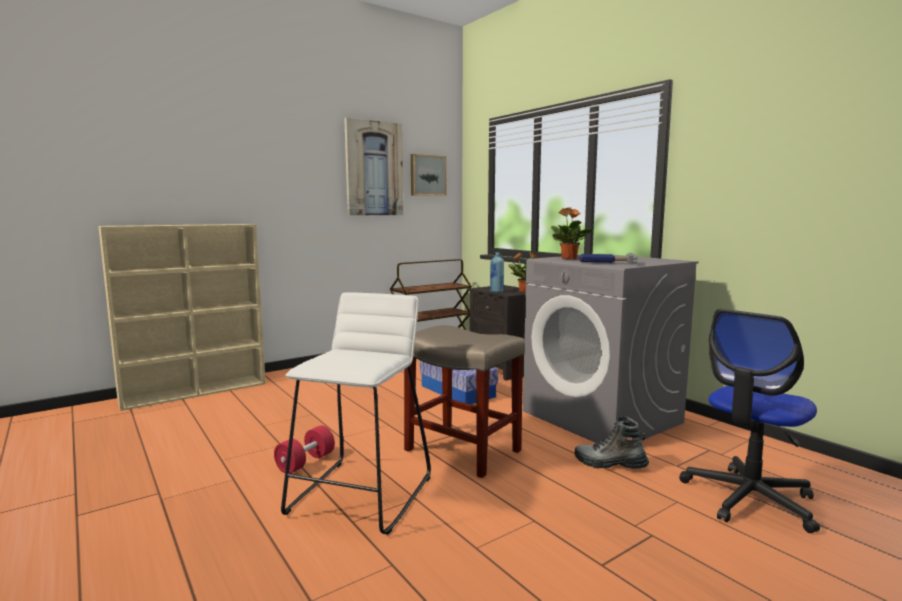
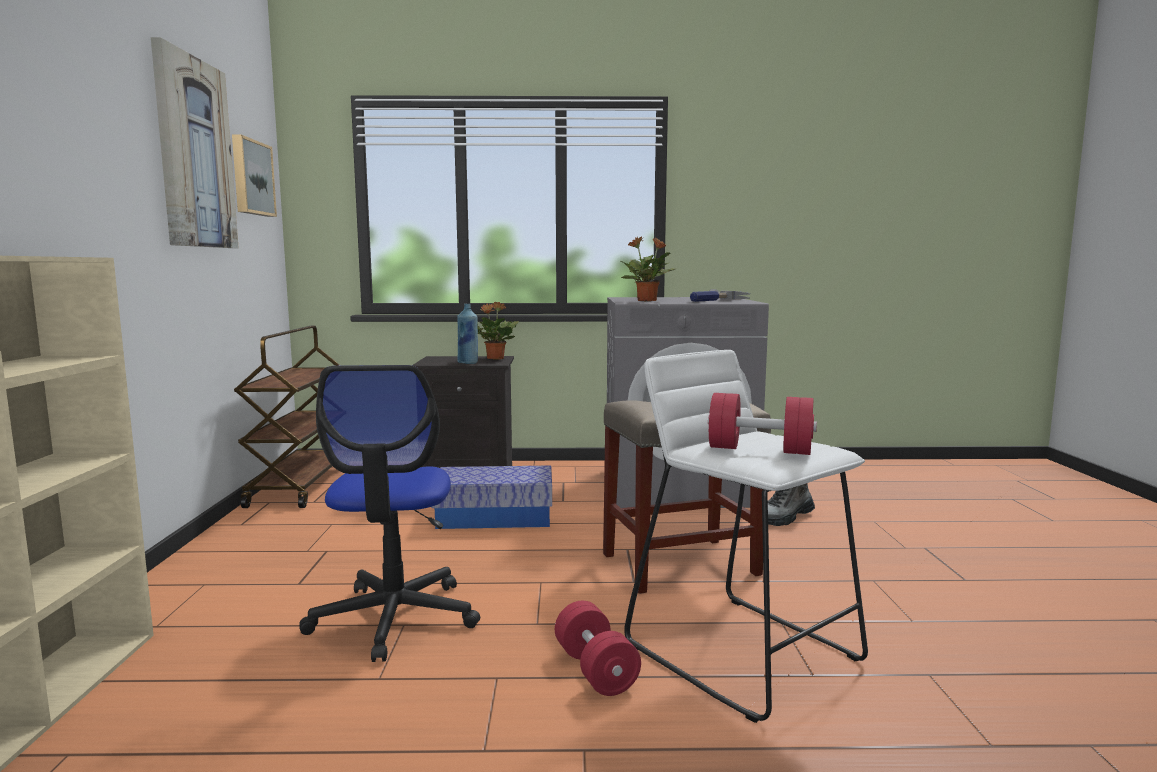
camera: 55 degrees left, 0 degrees up
office chair [679,309,820,533] -> office chair moved to [299,365,480,662]
none -> red dumbbell [708,393,817,455]

